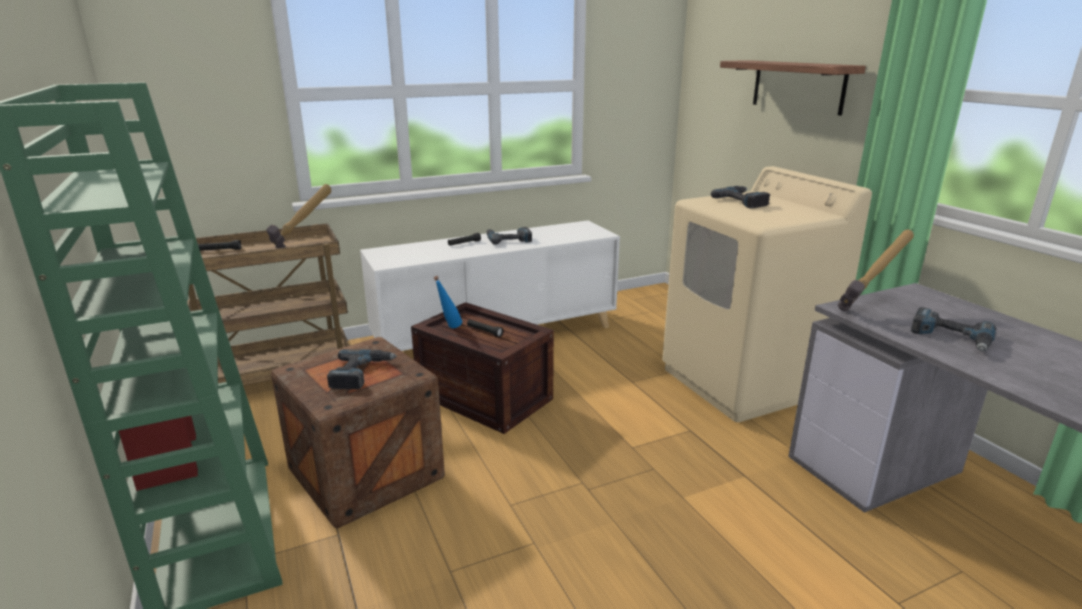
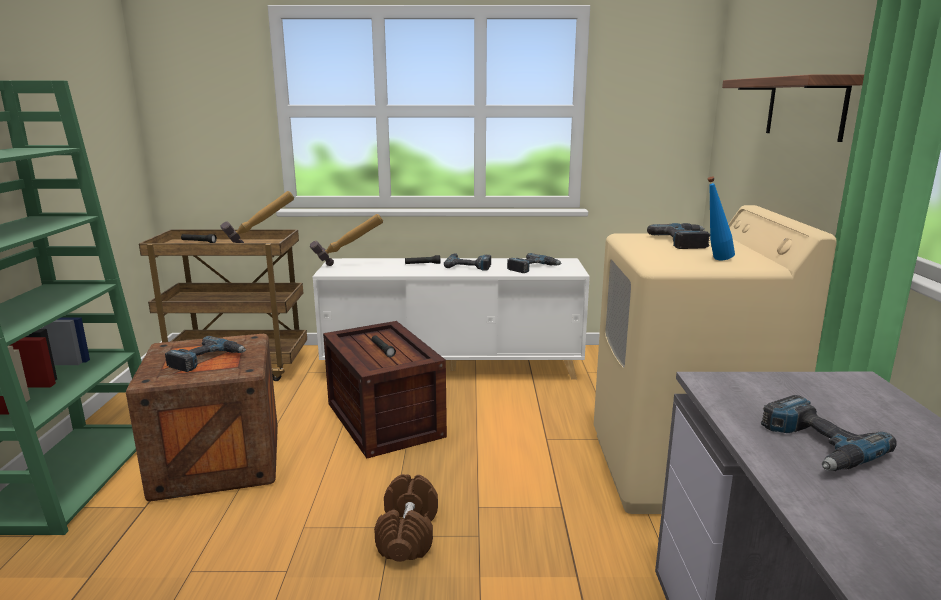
camera: 25 degrees right, 5 degrees down
blue bottle [434,276,462,328] -> blue bottle moved to [707,177,735,260]
hammer [838,230,914,311] -> hammer moved to [310,214,383,266]
none -> brown dumbbell [374,474,438,562]
none -> power drill [507,253,562,273]

